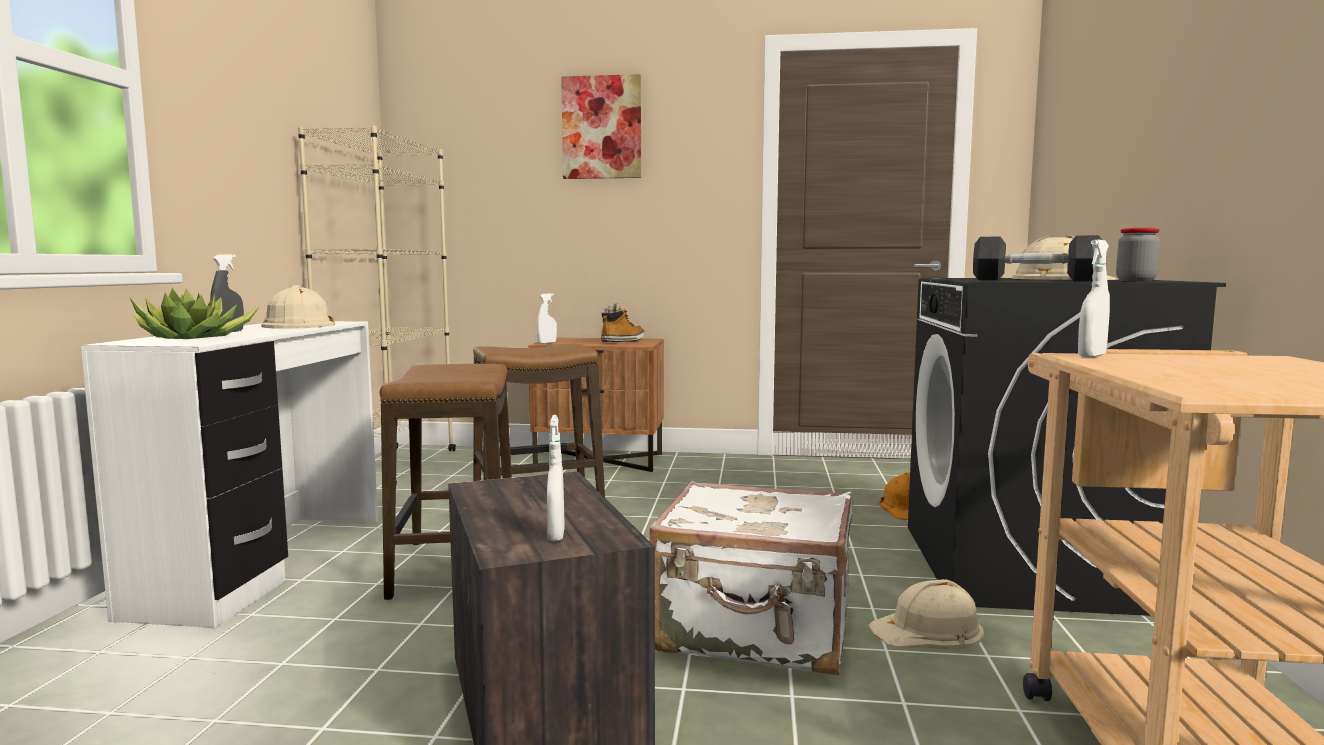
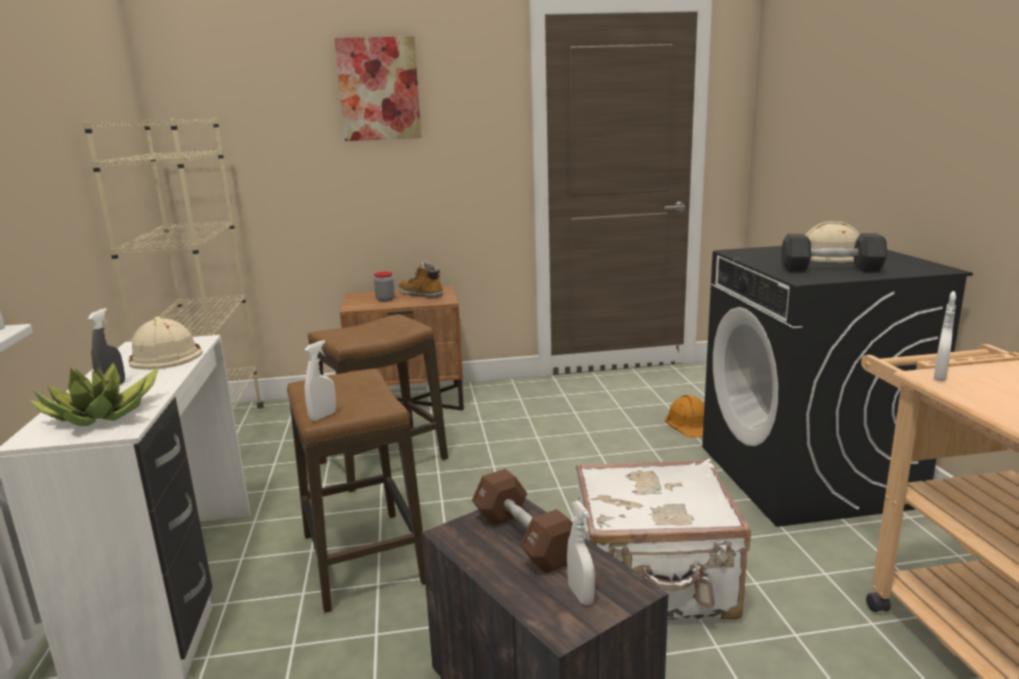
camera: 15 degrees left, 10 degrees up
white spray bottle [537,293,557,344] -> white spray bottle moved to [305,340,336,421]
boot [601,303,645,342] -> boot turned 75 degrees counterclockwise [398,261,443,298]
beige hard hat [868,579,984,649] -> none
jar [1116,228,1160,281] -> jar moved to [374,272,395,302]
none -> brown dumbbell [472,469,573,574]

